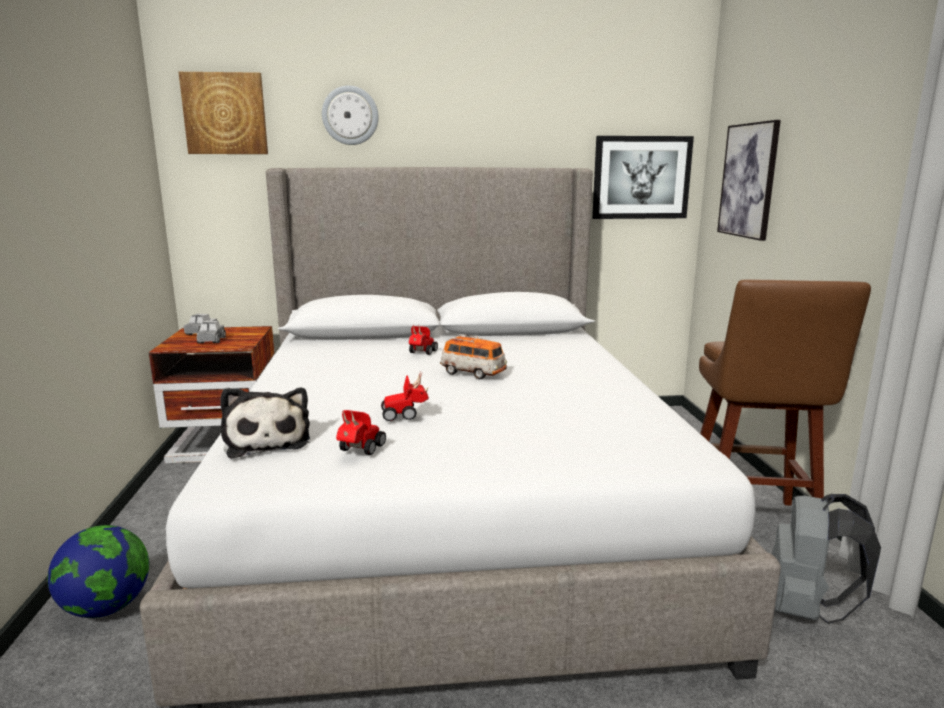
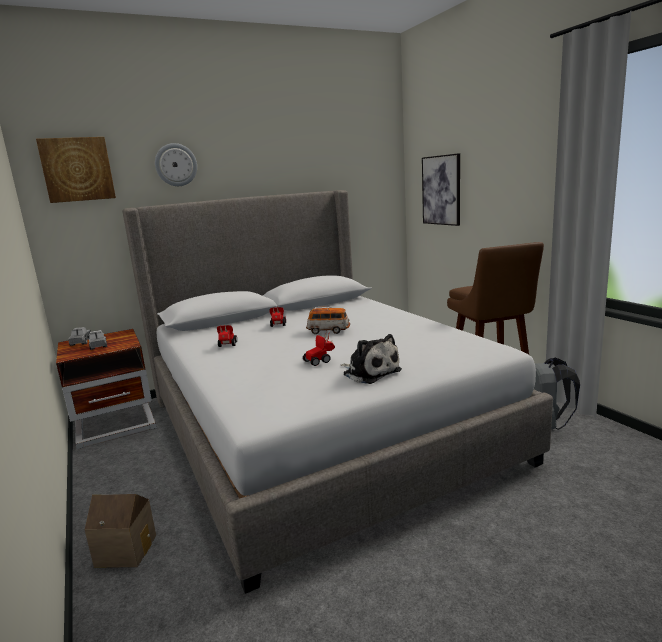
camera: 20 degrees left, 0 degrees up
globe [47,525,149,618] -> toy house [84,494,156,568]
plush toy [220,387,310,459] -> plush toy moved to [341,334,402,384]
toy car [336,410,386,455] -> toy car moved to [217,325,237,347]
picture [592,136,694,219] -> none

